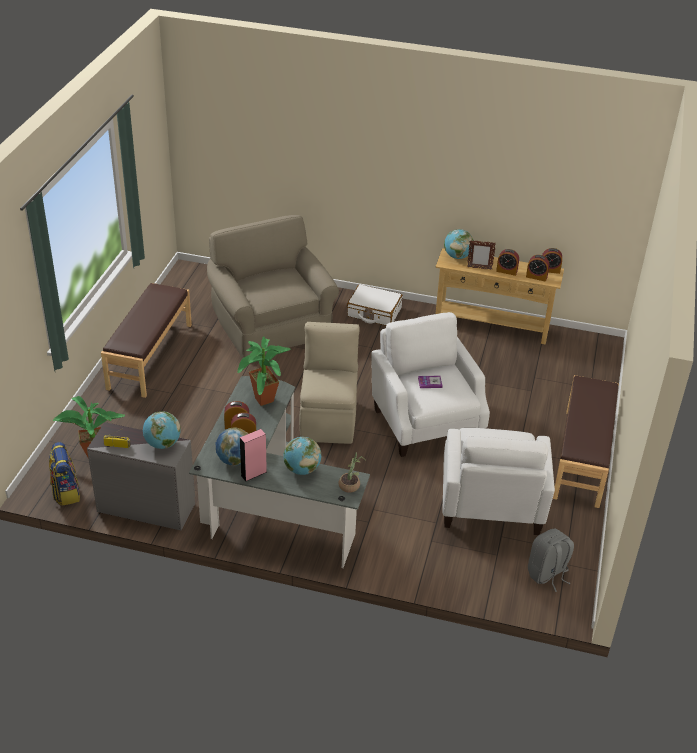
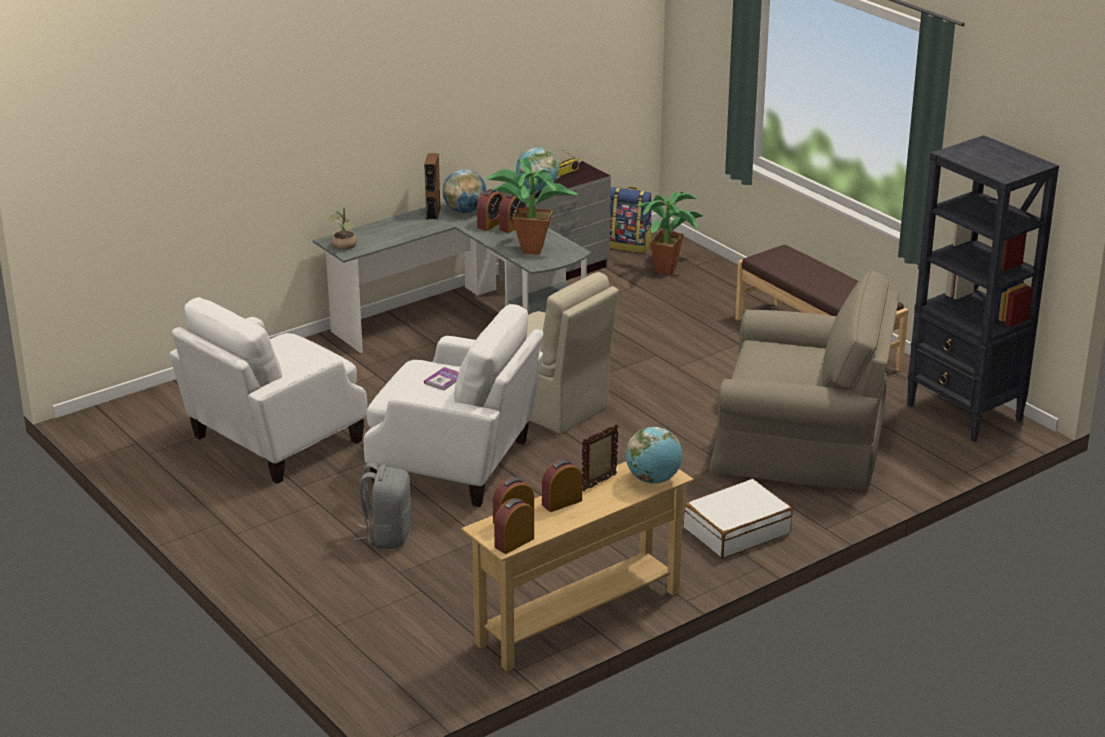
camera: 130 degrees right, 10 degrees down
pink speaker [240,429,267,482] -> brown speaker [424,153,441,220]
globe [283,437,321,475] -> none
white armchair [442,428,555,535] -> white armchair turned 90 degrees counterclockwise [170,297,368,484]
grey backpack [528,529,574,592] -> grey backpack moved to [354,462,411,549]
brown bench [553,375,619,508] -> none
none -> black bookcase [907,135,1059,442]

